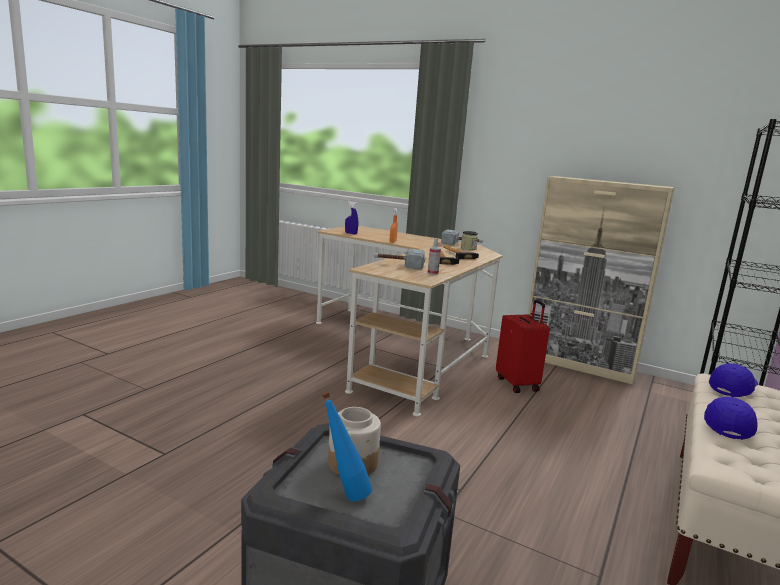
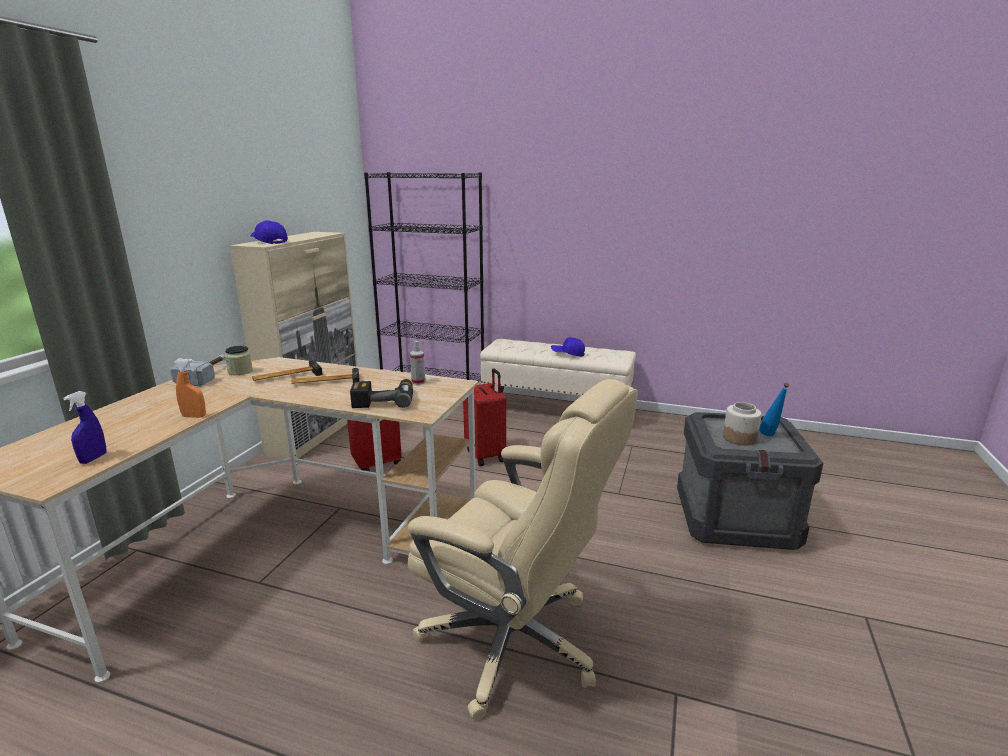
camera: 100 degrees left, 5 degrees up
hammer [374,249,425,269] -> power drill [350,379,413,408]
blue cap [709,363,758,397] -> blue cap moved to [250,220,288,244]
none -> beige office chair [408,379,638,720]
none -> red suitcase [463,368,506,466]

